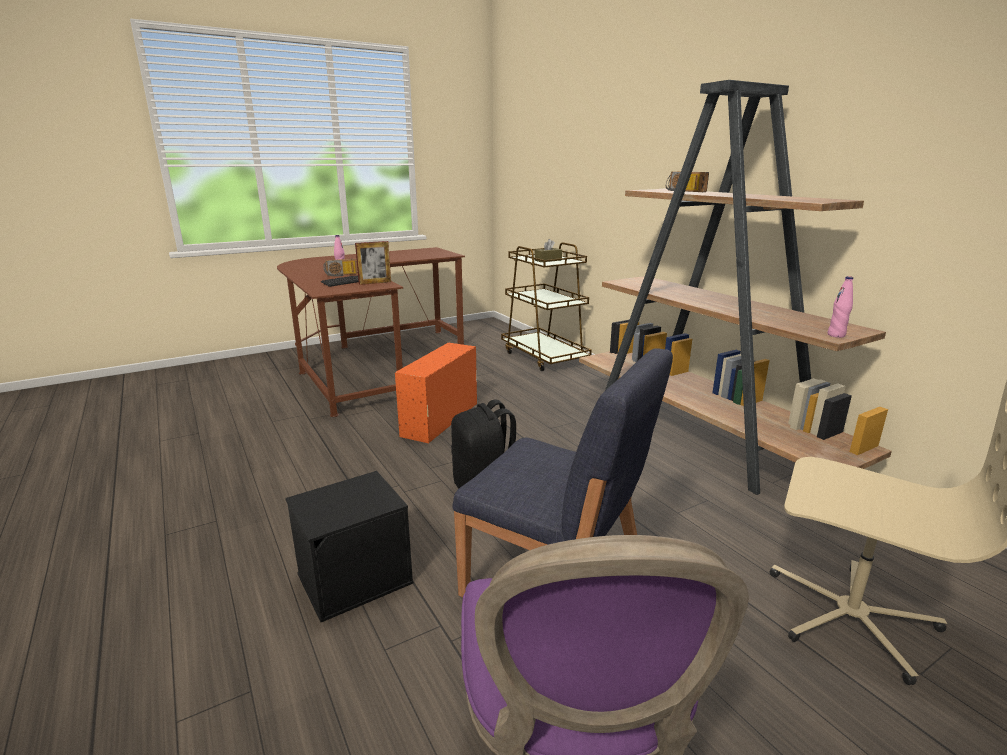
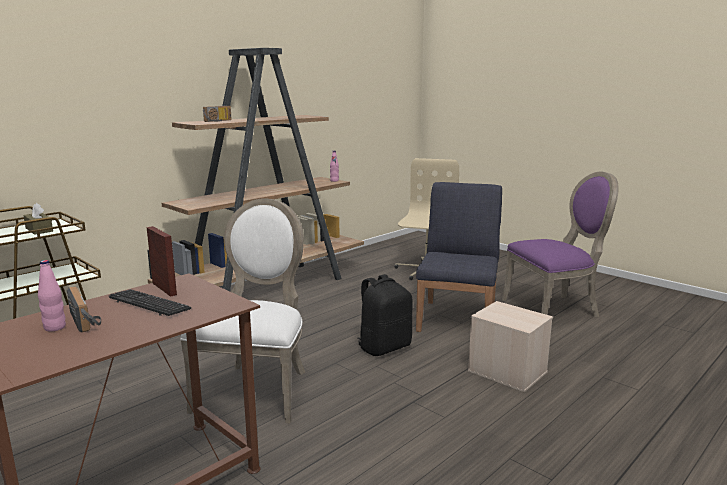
camera: 105 degrees left, 5 degrees down
black storage box [285,471,413,622] -> beige storage box [468,301,553,392]
orange storage box [395,343,477,443] -> white chair [180,198,305,424]

